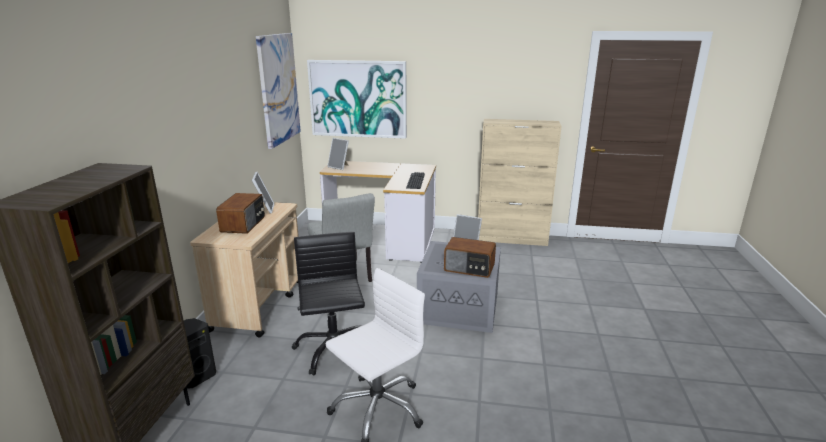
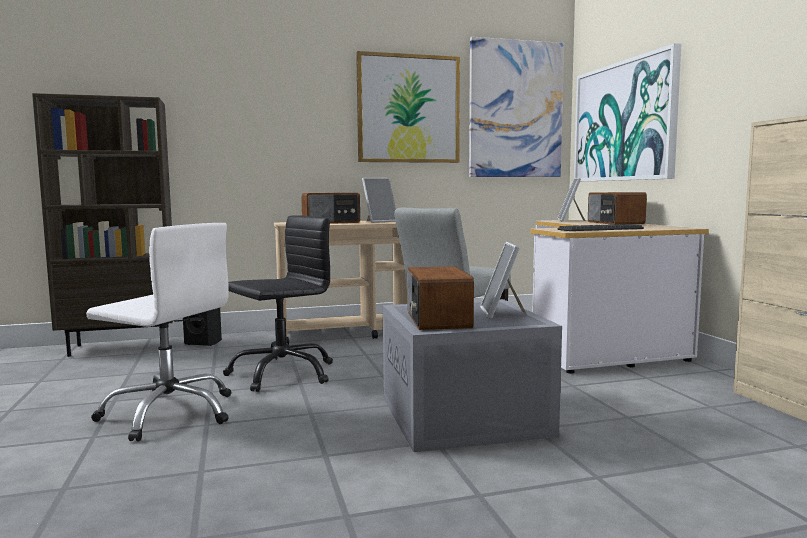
camera: 65 degrees right, 15 degrees down
none -> picture [356,51,460,163]
none -> radio [588,192,647,225]

